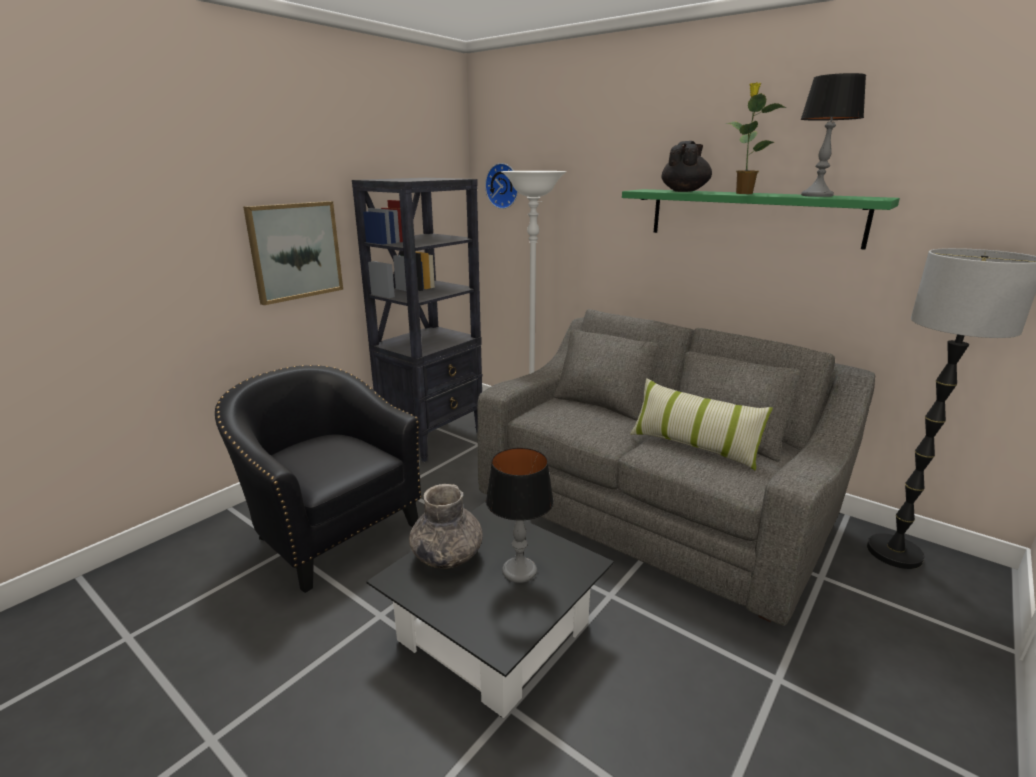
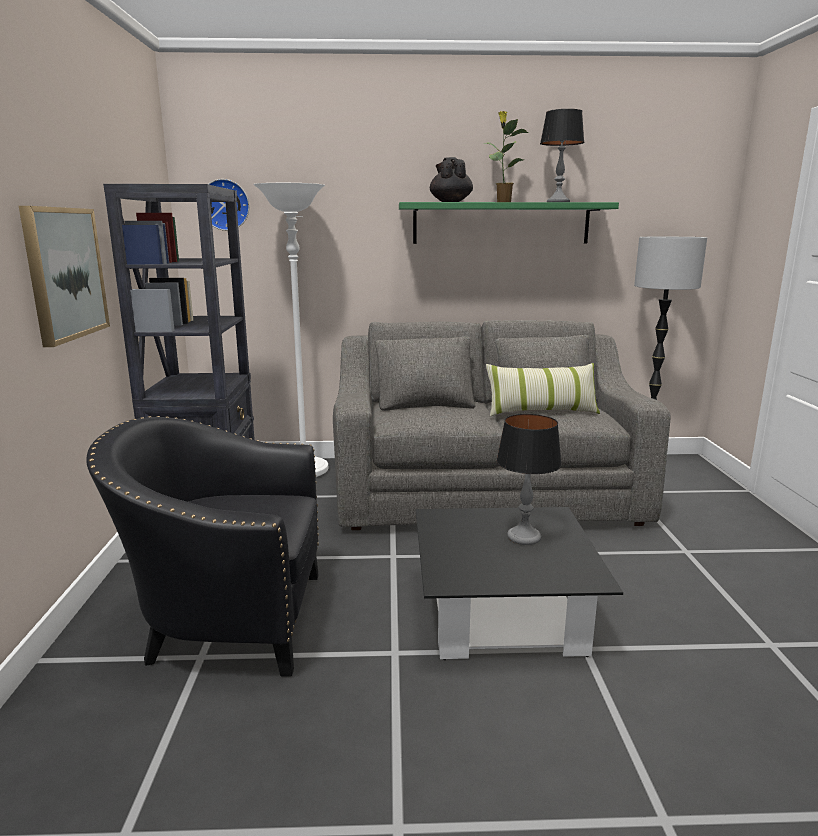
camera: 40 degrees left, 5 degrees down
grey vase [409,484,482,569] -> none

